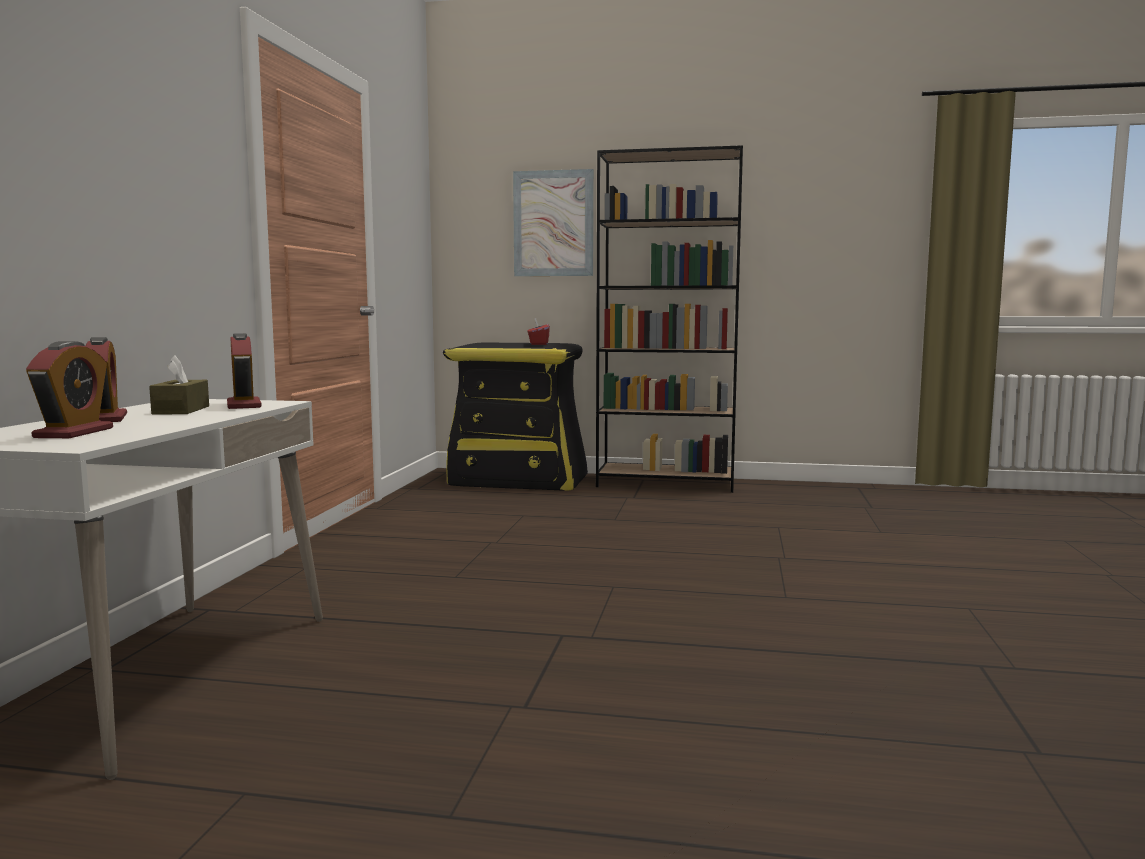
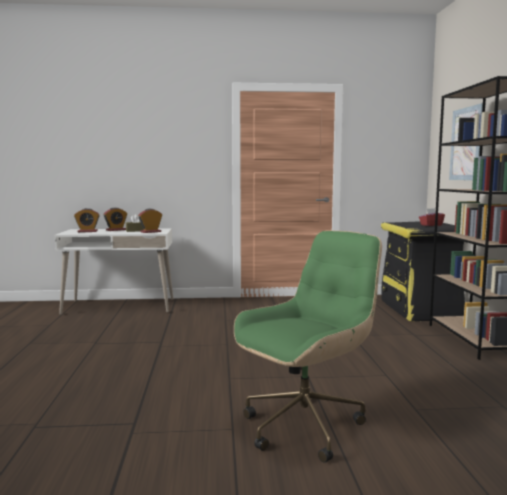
camera: 75 degrees right, 0 degrees up
none -> green office chair [234,231,382,463]

